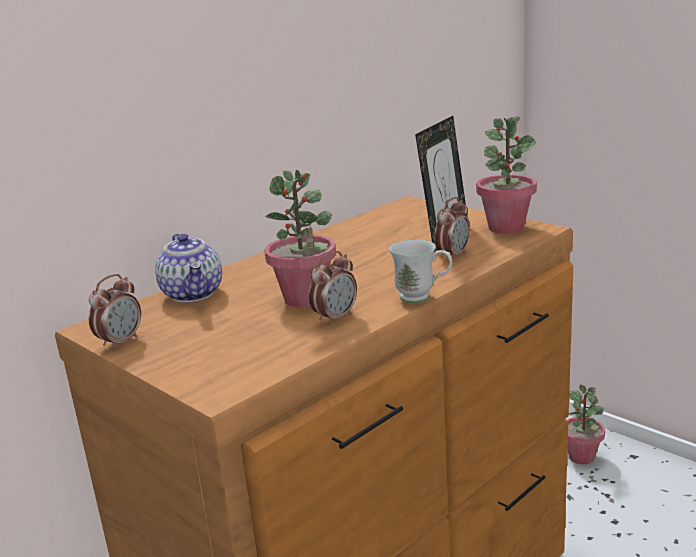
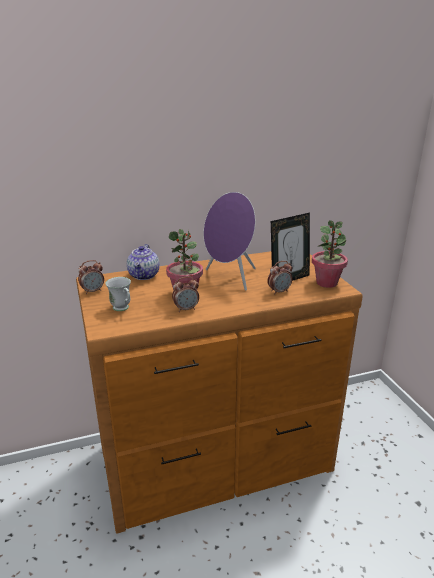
camera: 25 degrees right, 5 degrees up
white mug [389,239,452,303] -> white mug moved to [106,277,131,311]
potted plant [566,385,605,465] -> none
none -> purple speaker [203,192,256,291]

